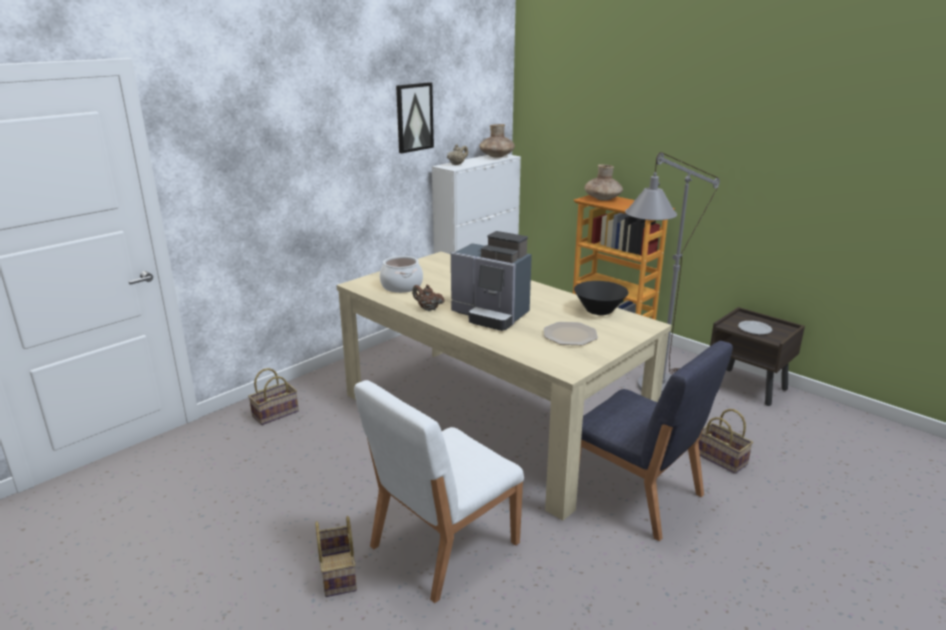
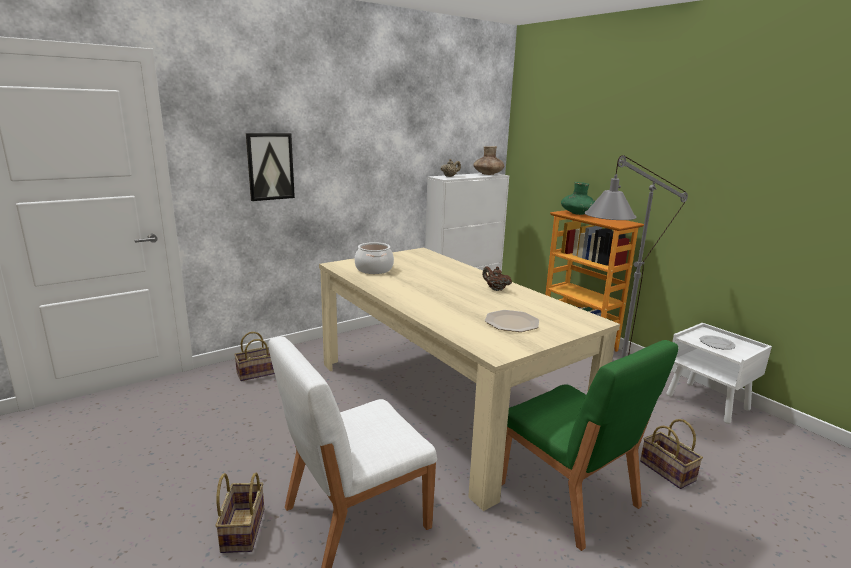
camera: 10 degrees right, 5 degrees down
picture [396,82,434,153] -> picture moved to [246,133,295,201]
brown teapot [412,285,445,311] -> brown teapot moved to [482,266,512,291]
coffee machine [451,231,532,331] -> none
black bowl [574,281,628,315] -> none
blue chair [579,341,733,541] -> green chair [502,340,678,551]
brown vase [584,164,623,201] -> green vase [561,182,595,215]
brown nightstand [710,307,805,406] -> white nightstand [666,323,772,424]

